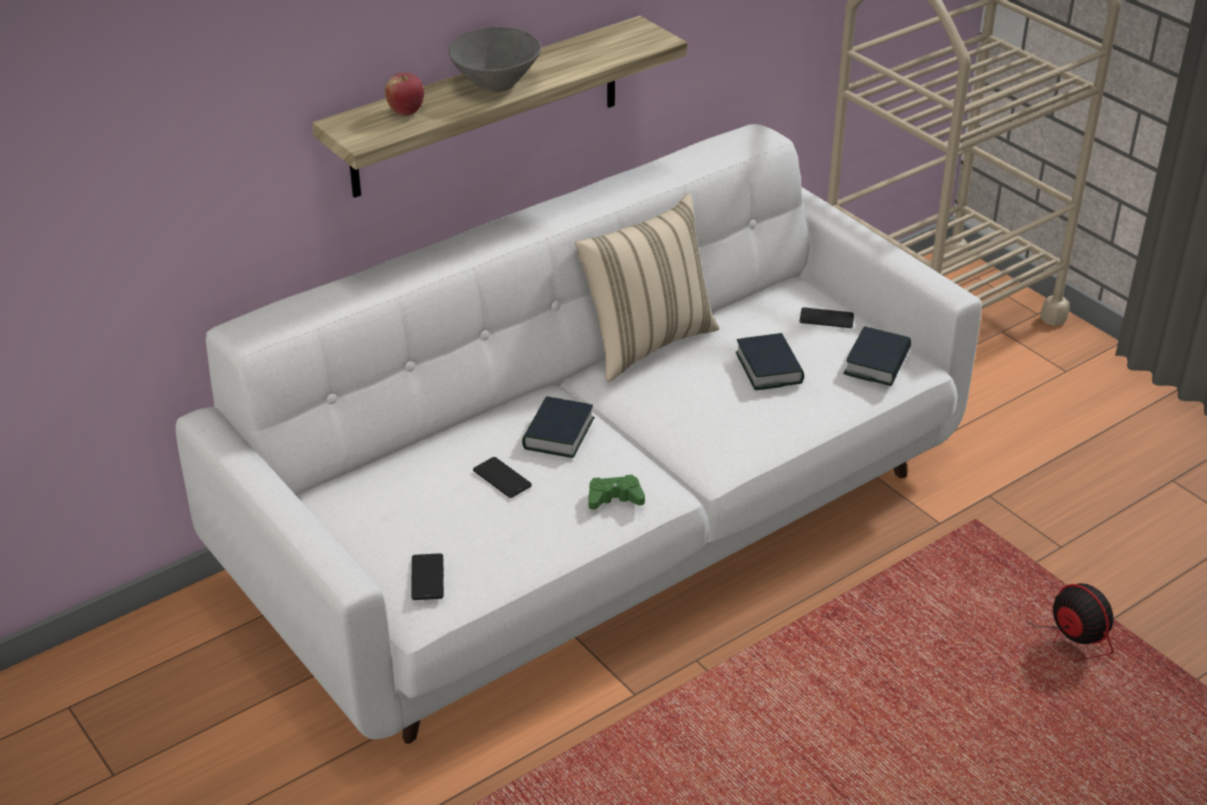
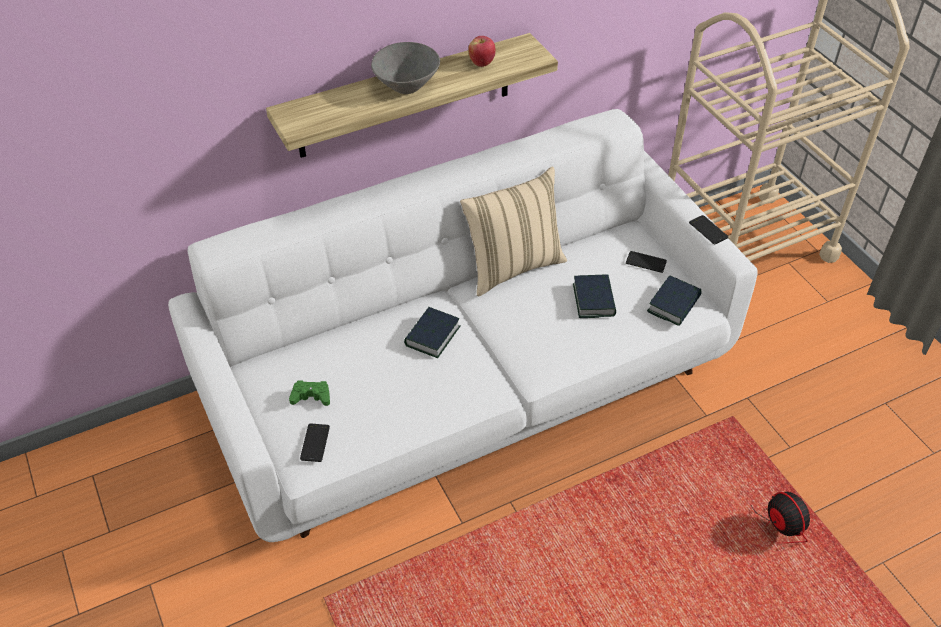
camera: 10 degrees right, 10 degrees up
apple [385,72,424,116] -> apple moved to [468,36,496,67]
phone [473,457,532,498] -> phone moved to [689,215,728,245]
green game controller [588,475,645,510] -> green game controller moved to [289,380,330,406]

